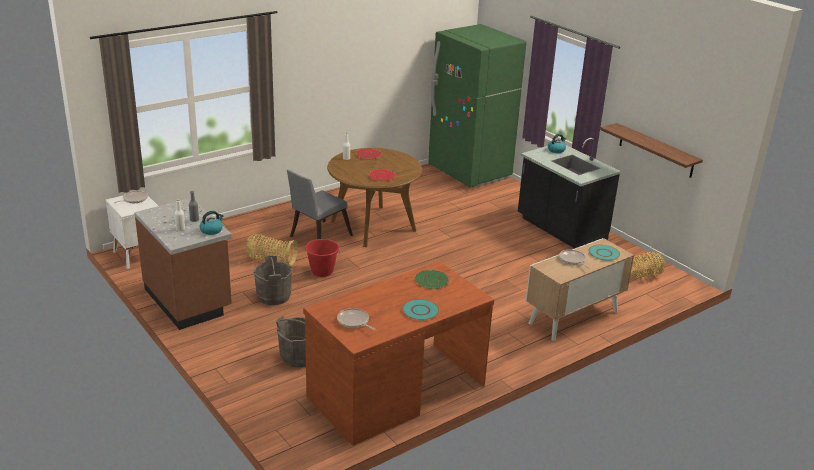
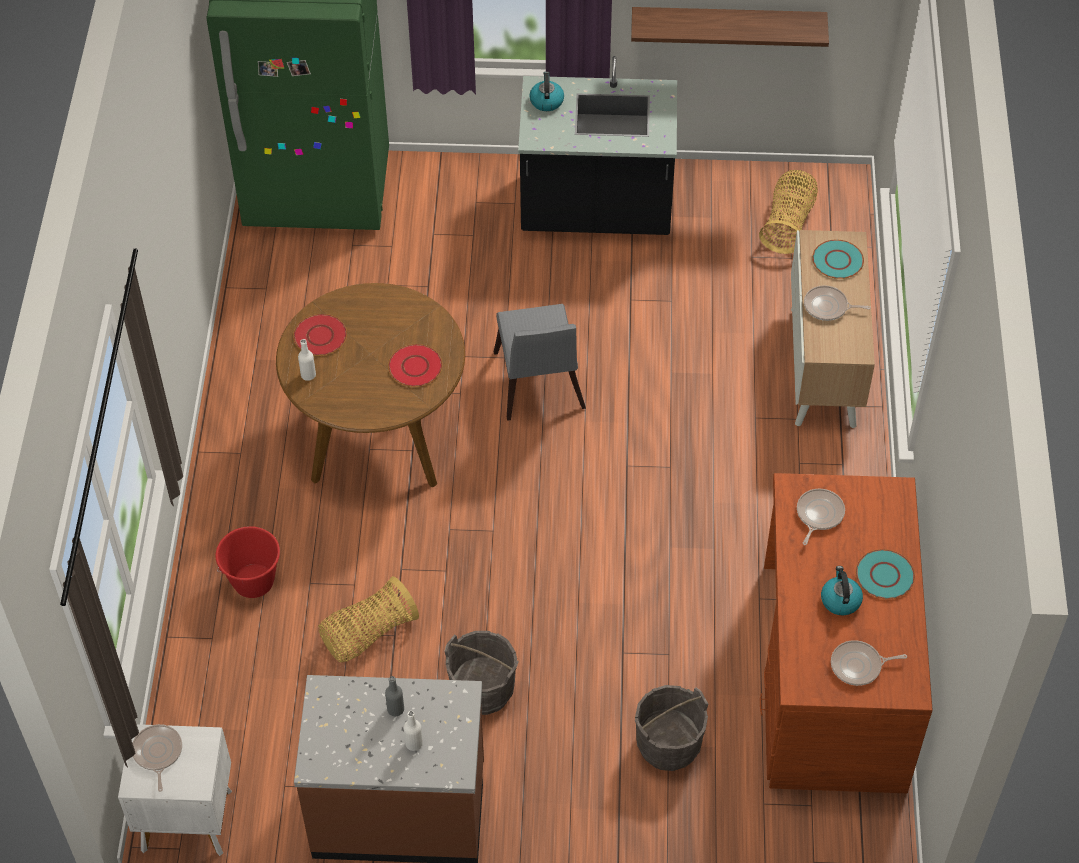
camera: 50 degrees left, 25 degrees up
kettle [200,211,224,235] -> kettle moved to [821,566,863,615]
grey chair [287,170,353,239] -> grey chair moved to [493,304,586,421]
red bucket [305,239,340,277] -> red bucket moved to [215,526,280,598]
green plate [414,270,450,289] -> frying pan [797,489,845,545]

